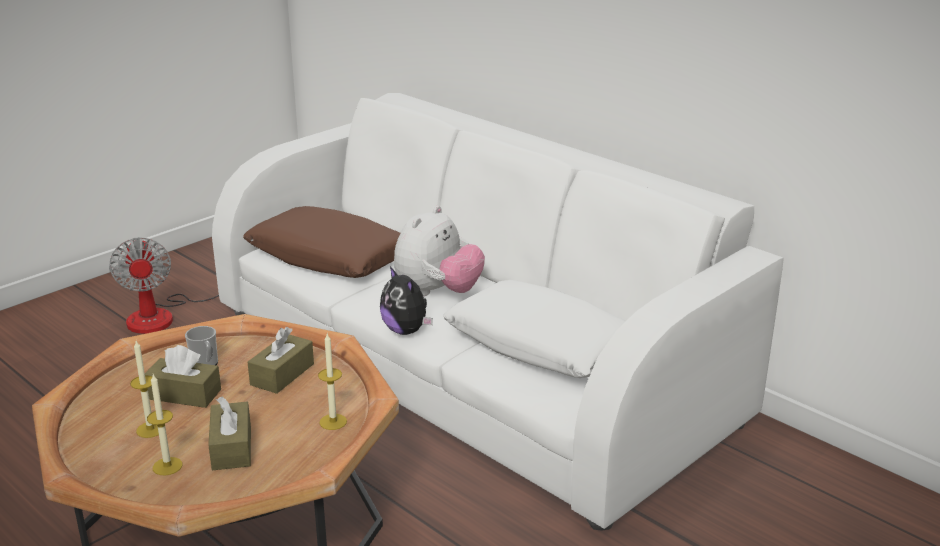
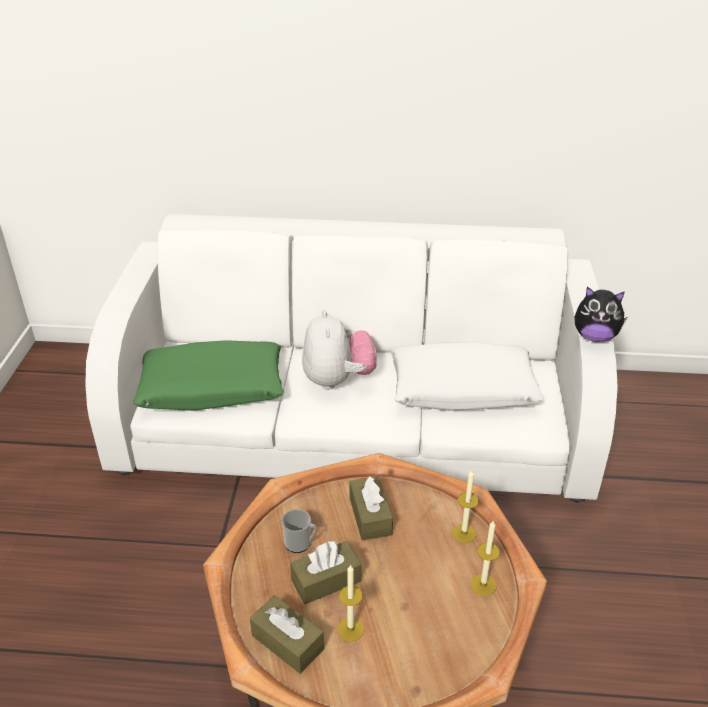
camera: 40 degrees left, 10 degrees up
fan [109,237,219,334] -> none
candle [147,374,183,475] -> candle moved to [471,521,500,596]
brown tissue box [208,397,251,470] -> brown tissue box moved to [250,595,324,674]
brown pillow [243,206,400,278] -> green pillow [133,340,284,411]
plush toy [380,266,433,335] -> plush toy moved to [574,287,627,342]

